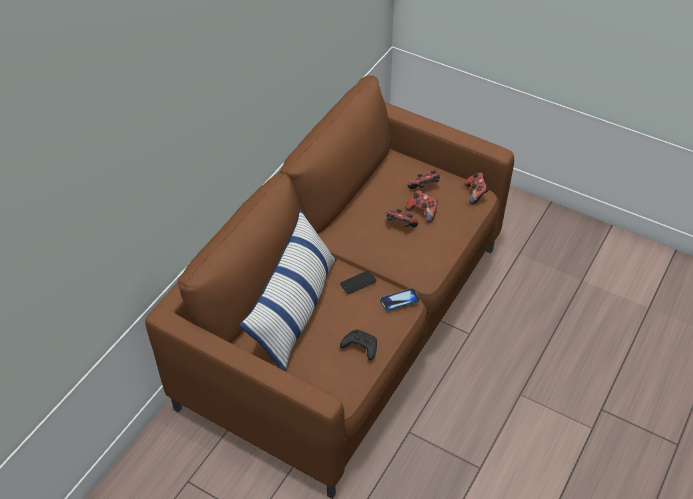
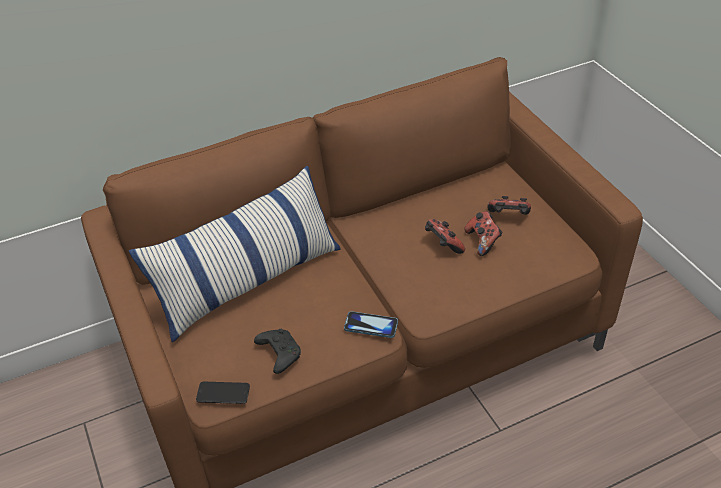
camera: 35 degrees right, 5 degrees down
phone [340,270,377,294] -> phone moved to [196,382,250,404]
game controller [465,172,489,204] -> none

